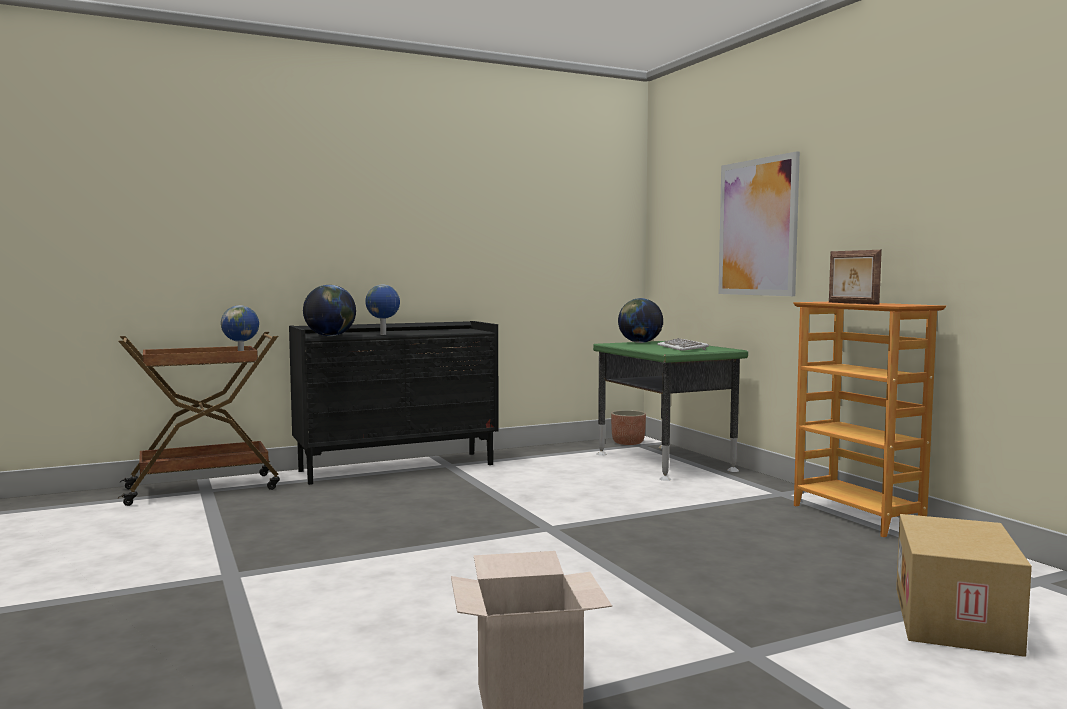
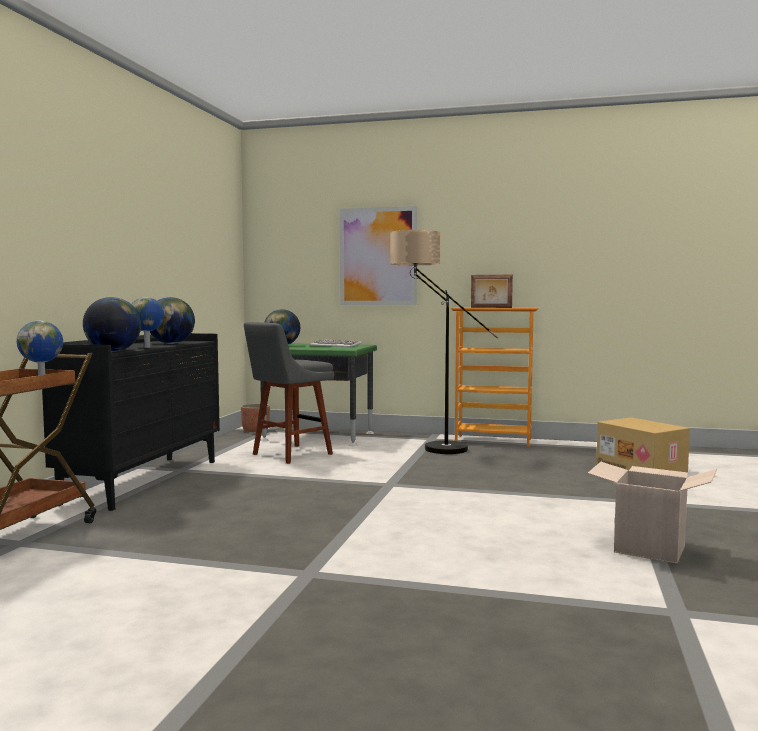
camera: 50 degrees left, 0 degrees up
none -> globe [150,297,195,344]
none -> grey stool [244,322,334,464]
none -> floor lamp [390,230,499,454]

